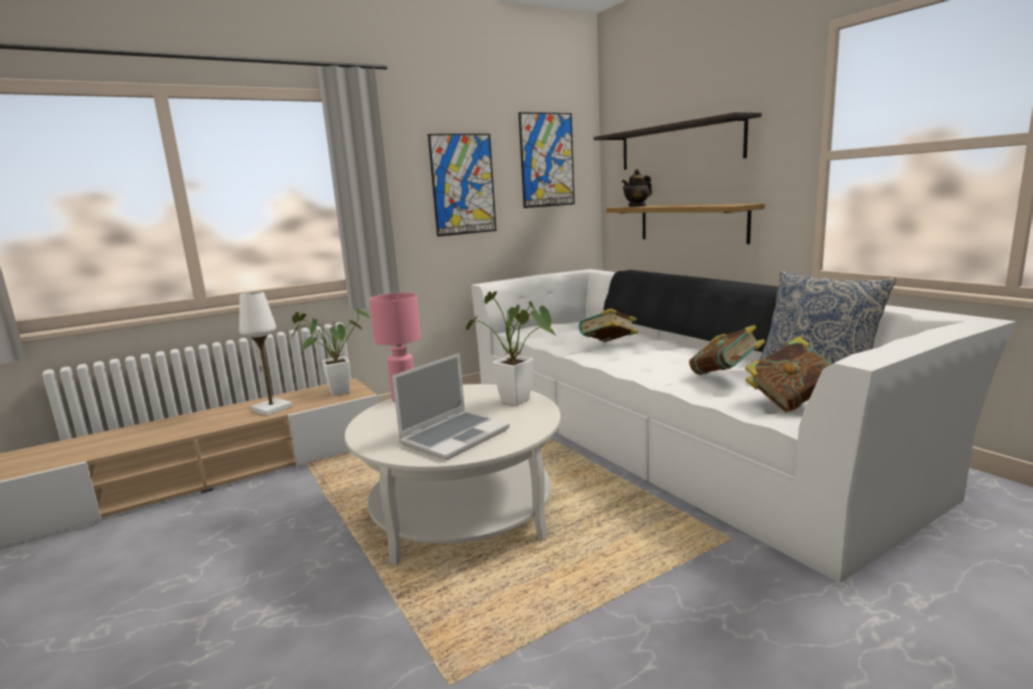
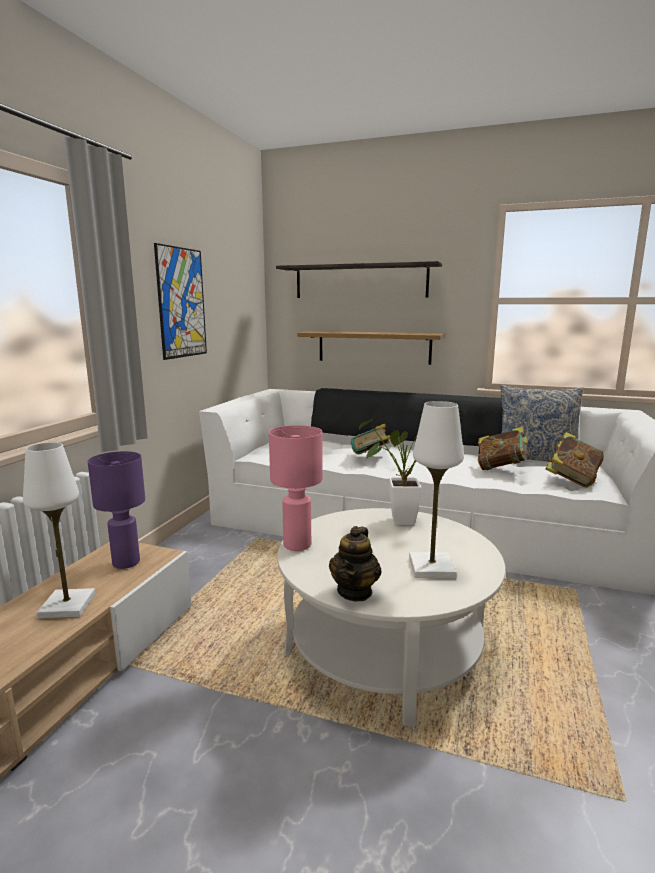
camera: 40 degrees left, 0 degrees up
potted plant [290,308,371,396] -> purple table lamp [88,451,145,569]
laptop [392,353,510,460] -> white table lamp [409,401,464,578]
picture [518,112,575,208] -> none
teapot [622,169,652,207] -> teapot moved to [329,526,381,601]

